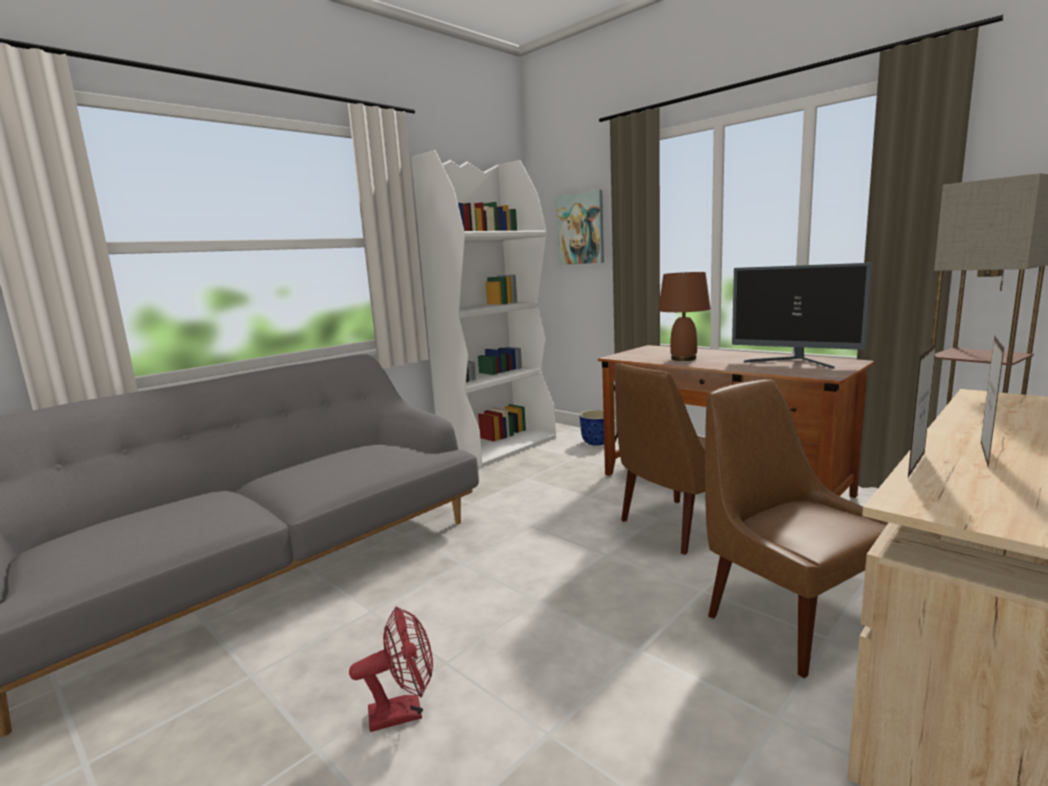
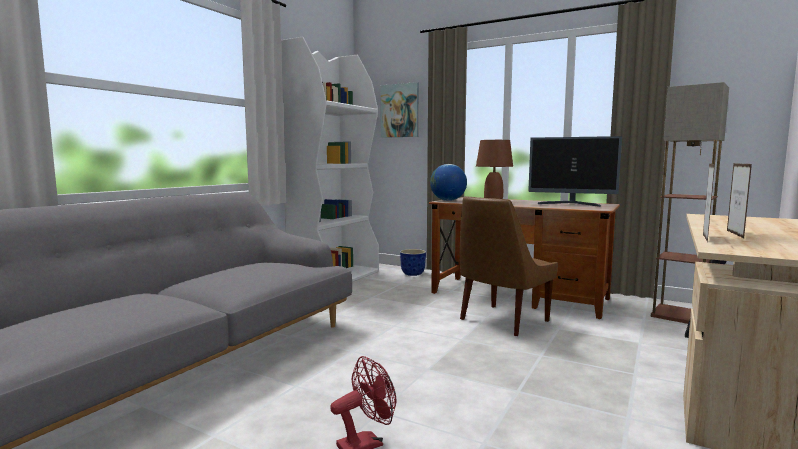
camera: 15 degrees left, 5 degrees down
brown chair [705,379,889,678] -> none
none -> globe [430,164,467,201]

